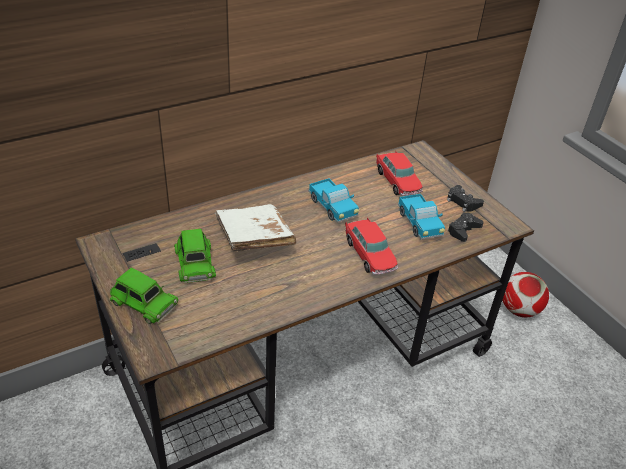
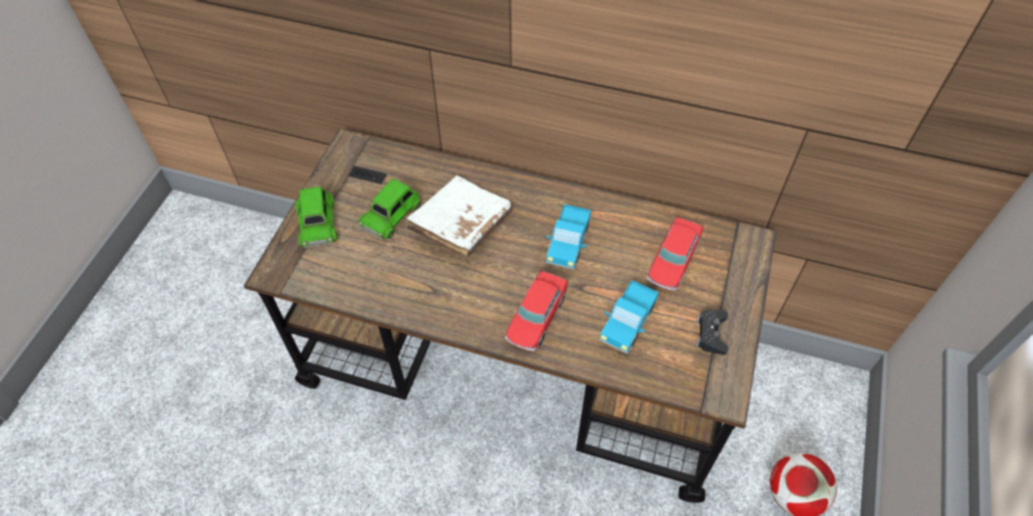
camera: 50 degrees right, 15 degrees up
black game controller [447,213,484,242] -> none

